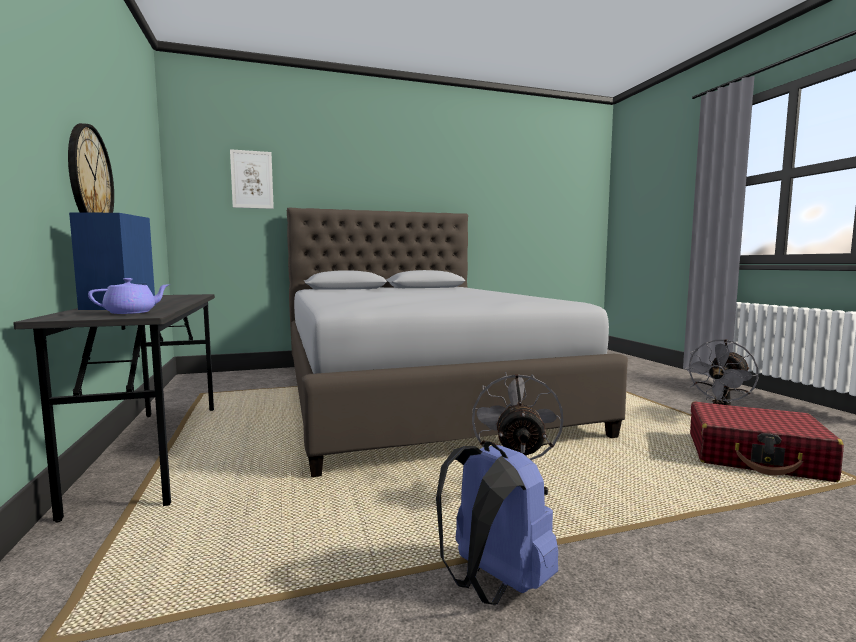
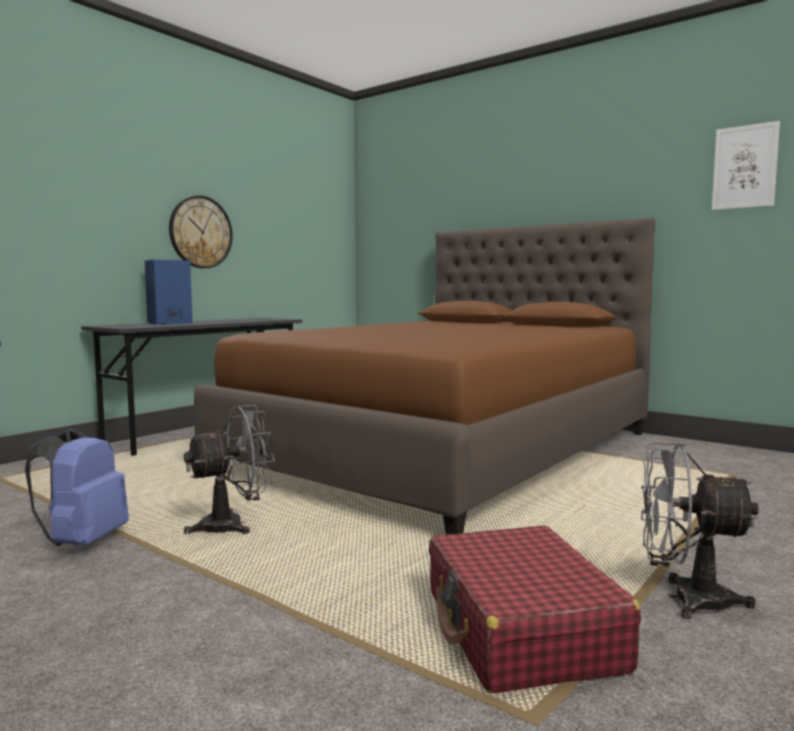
camera: 55 degrees right, 0 degrees up
purple teapot [88,278,170,314] -> none
picture [230,149,274,209] -> picture moved to [712,121,780,210]
grey bed [287,208,628,477] -> brown bed [194,217,655,535]

